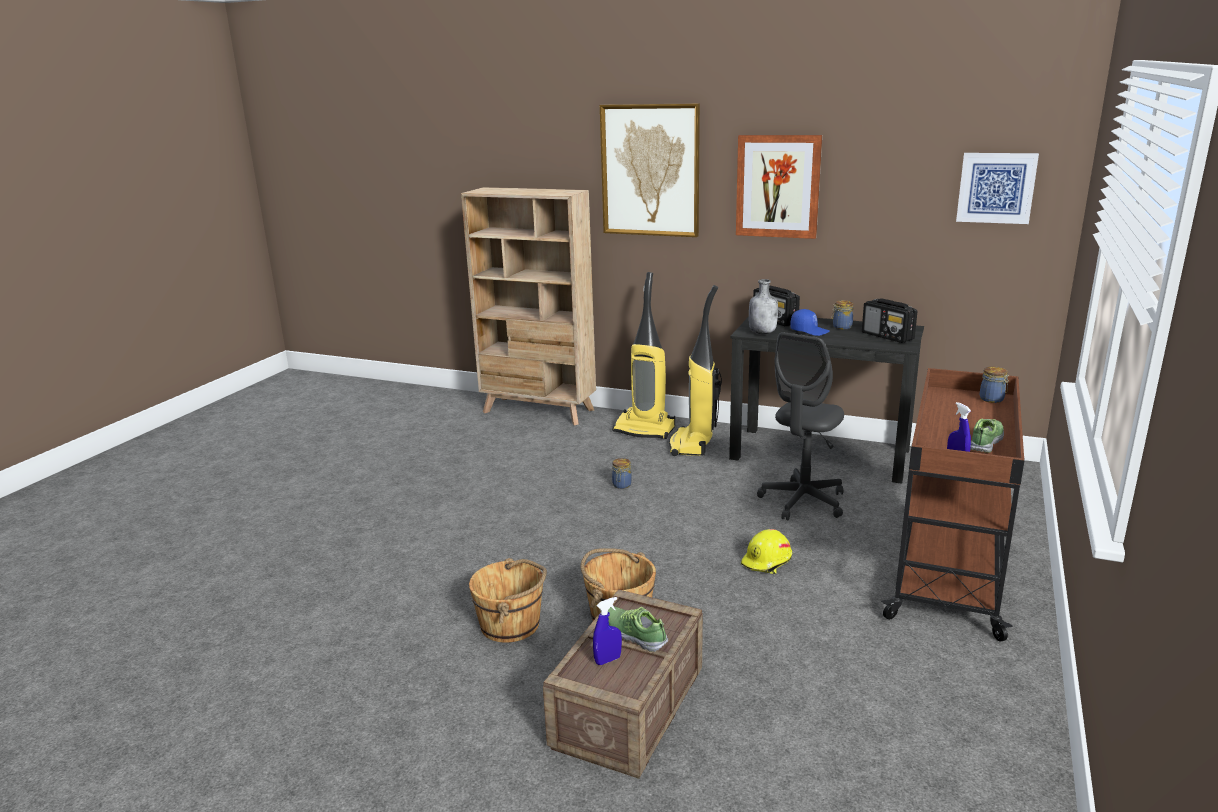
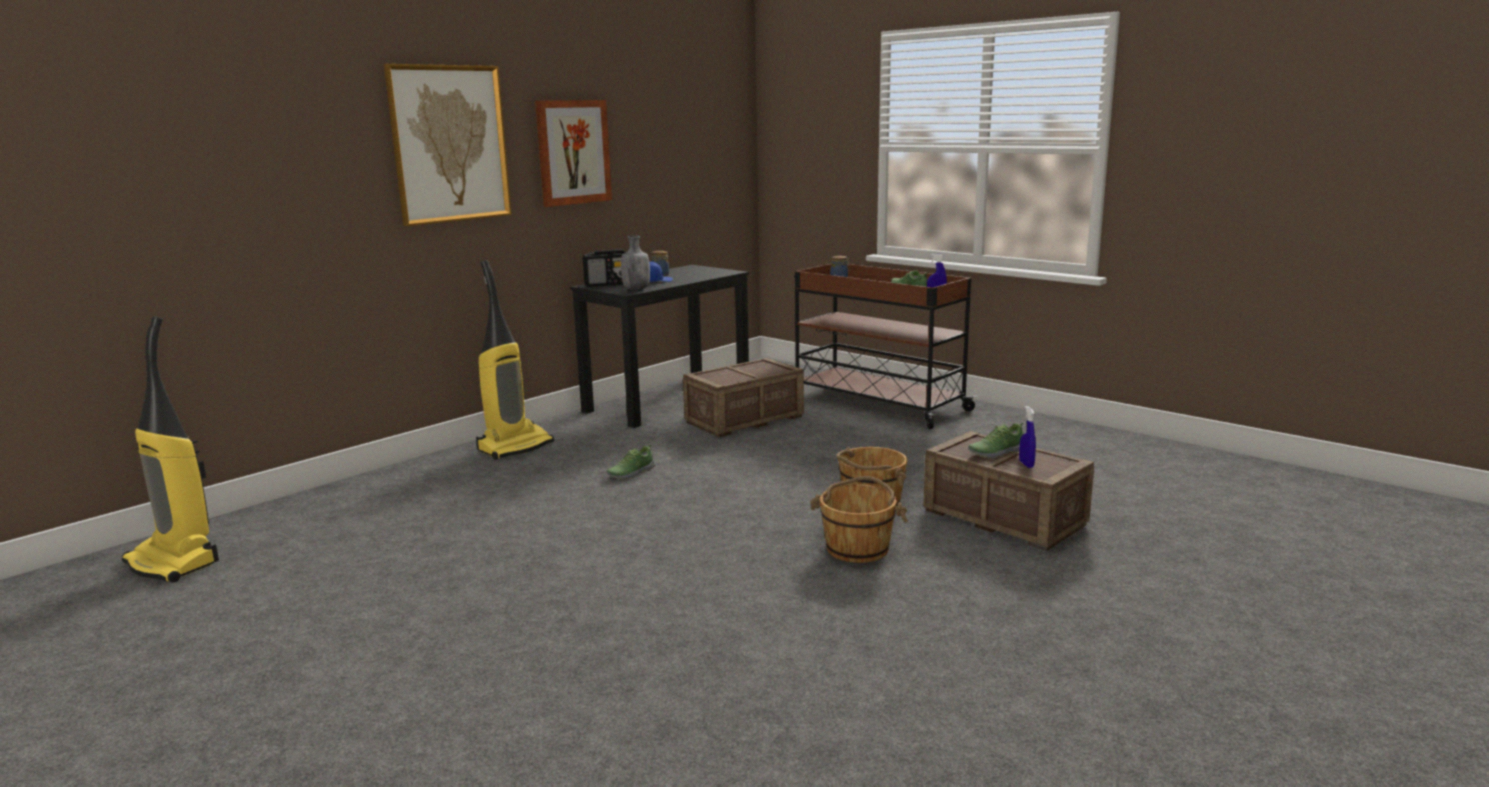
camera: 70 degrees left, 5 degrees down
beige bookcase [461,187,596,426] -> none
jar [612,458,632,489] -> shoe [607,445,655,479]
vacuum cleaner [669,285,722,456] -> vacuum cleaner moved to [122,316,219,583]
yellow hard hat [741,529,792,574] -> none
grey office chair [757,332,844,521] -> crate [683,358,804,437]
radio [862,298,917,343] -> none
picture [956,153,1039,224] -> none

